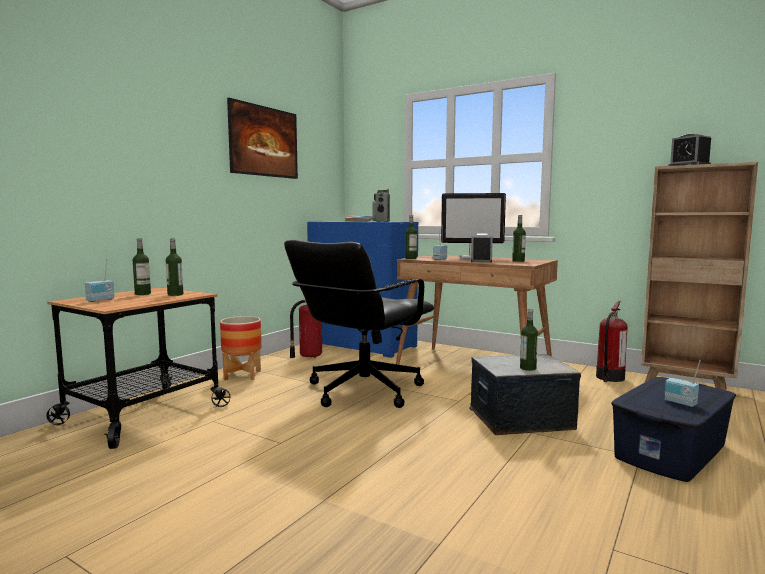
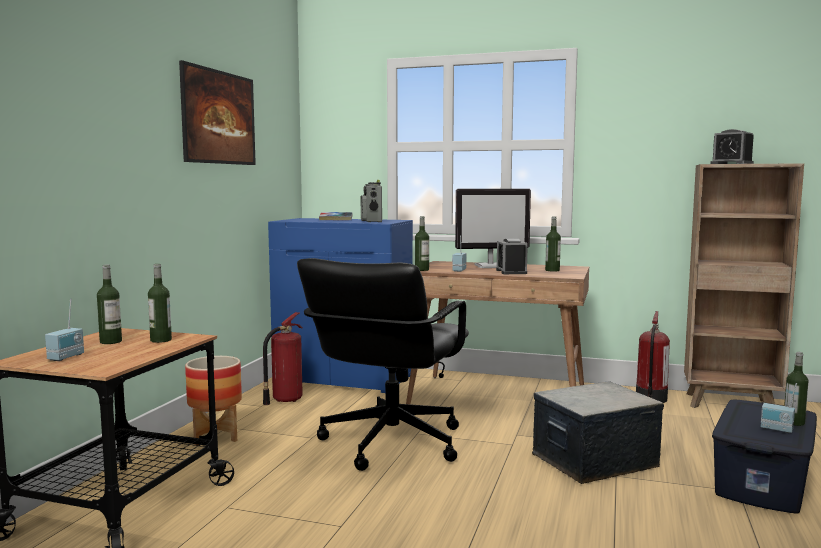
camera: 15 degrees left, 0 degrees up
bottle [520,309,538,371] -> bottle moved to [784,352,808,426]

